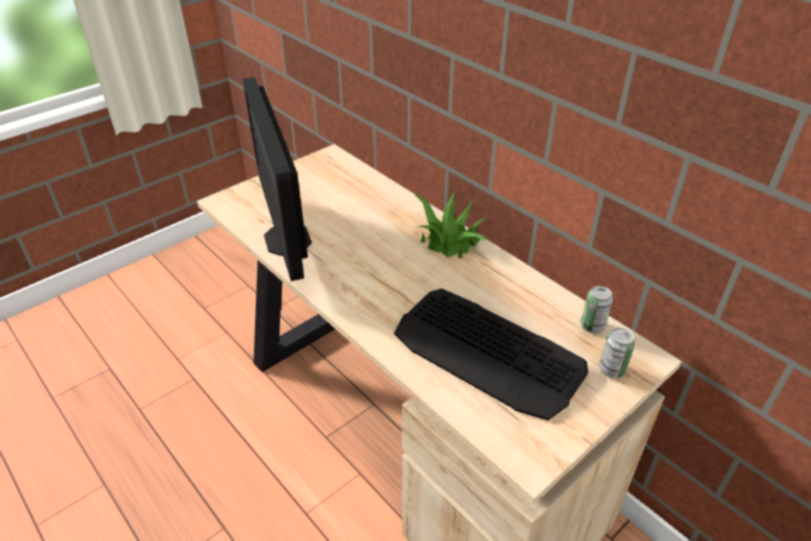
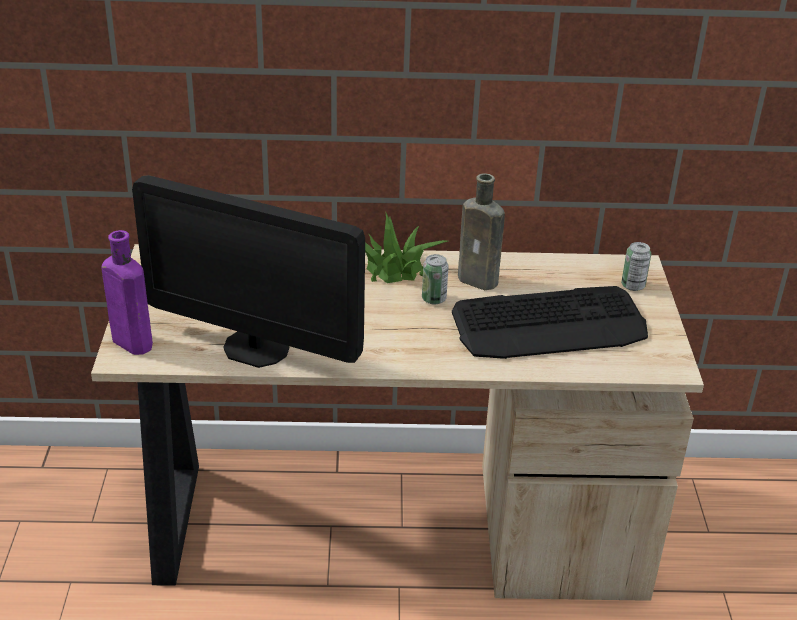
camera: 50 degrees left, 5 degrees down
can [581,286,613,333] -> can moved to [422,254,449,304]
none -> purple bottle [101,230,153,355]
none -> brown bottle [458,173,505,290]

